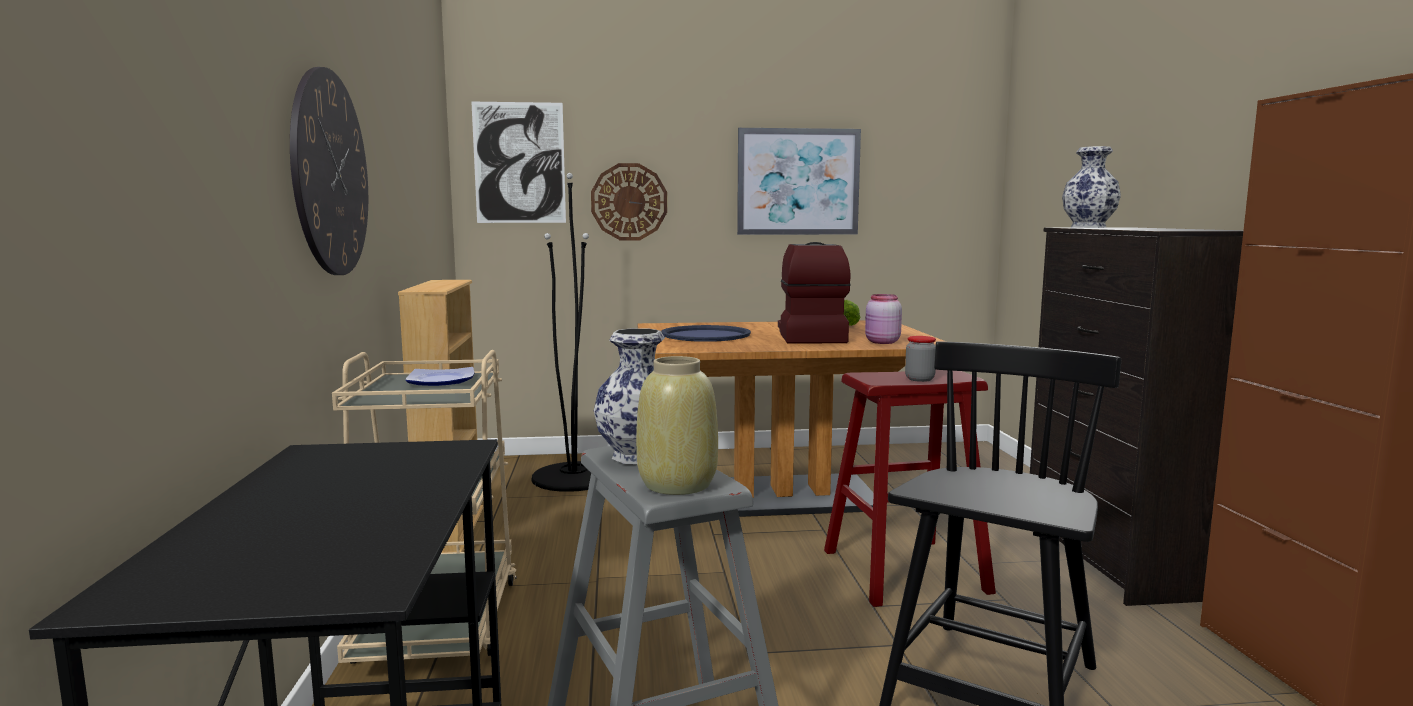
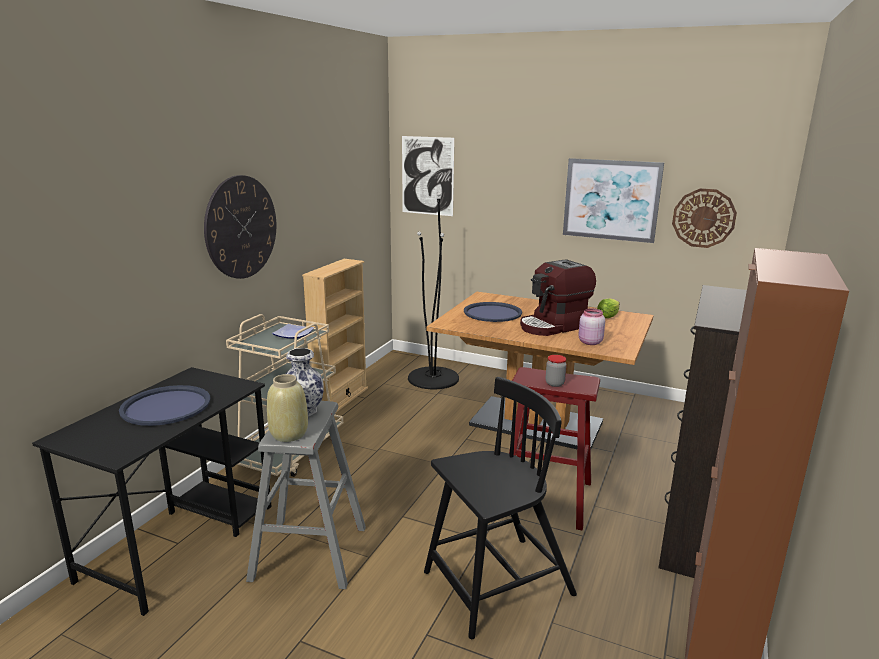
camera: 30 degrees right, 10 degrees up
wall clock [591,163,667,240] -> wall clock moved to [672,188,737,248]
coffee machine [778,242,851,343] -> coffee machine turned 150 degrees counterclockwise [520,259,596,336]
vase [1062,146,1121,228] -> none
none -> blue tray [119,385,210,426]

